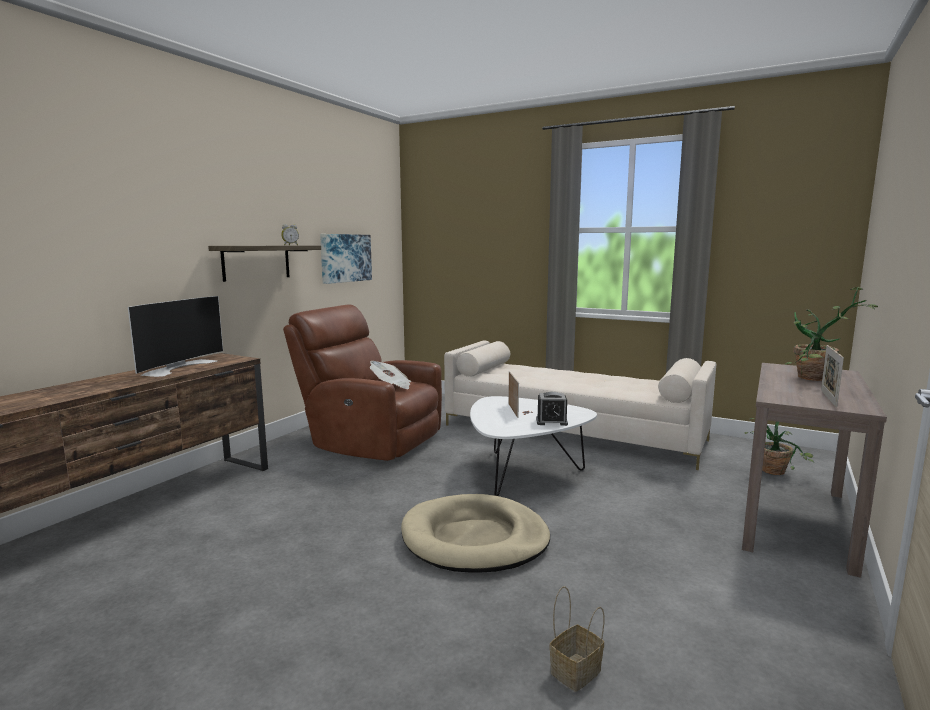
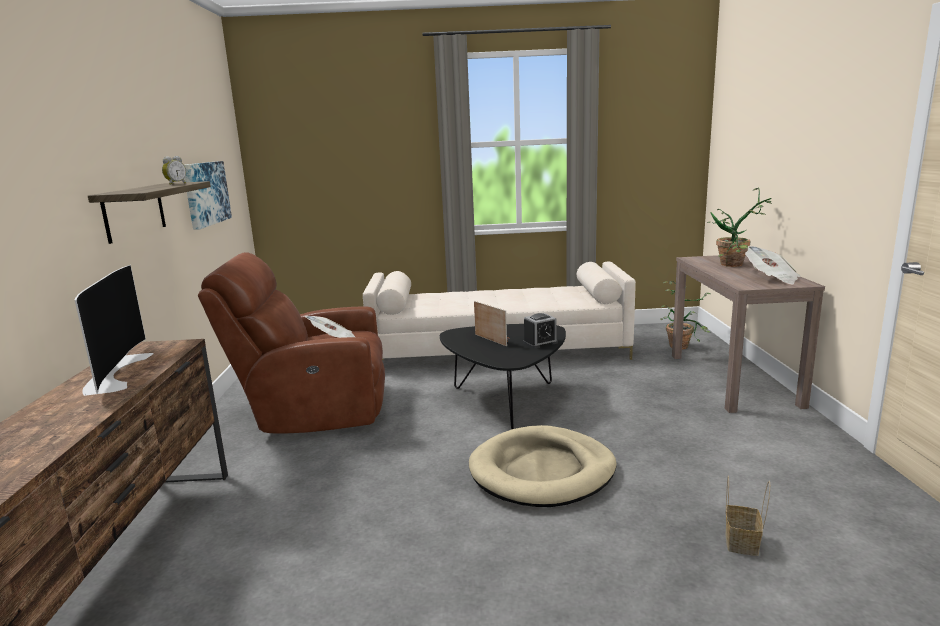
camera: 30 degrees left, 5 degrees up
white coffee table [470,396,597,496] -> black coffee table [440,324,566,429]
picture frame [821,345,844,407] -> newspaper [745,246,801,285]

